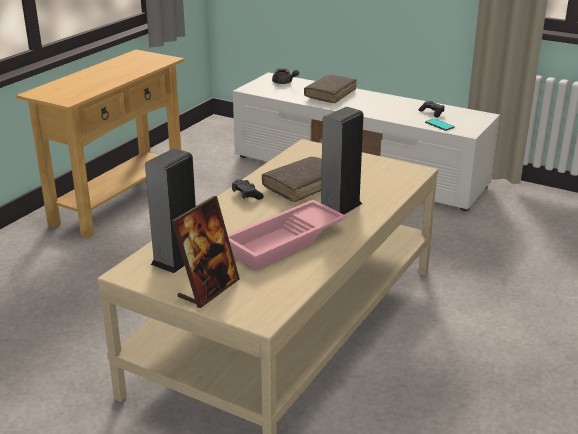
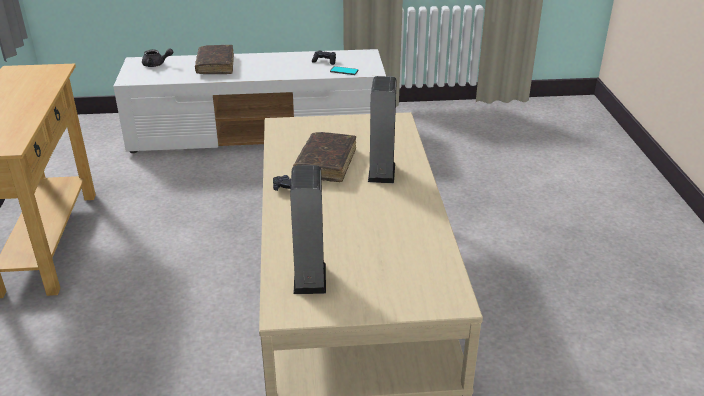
camera: 35 degrees left, 5 degrees up
picture frame [172,196,240,308] -> none
pink tray [228,200,347,270] -> none

